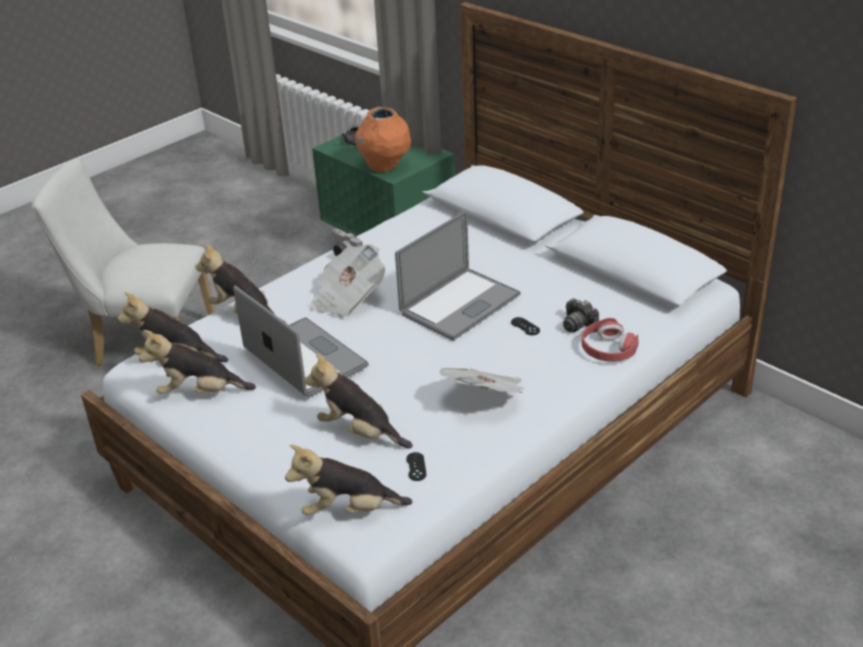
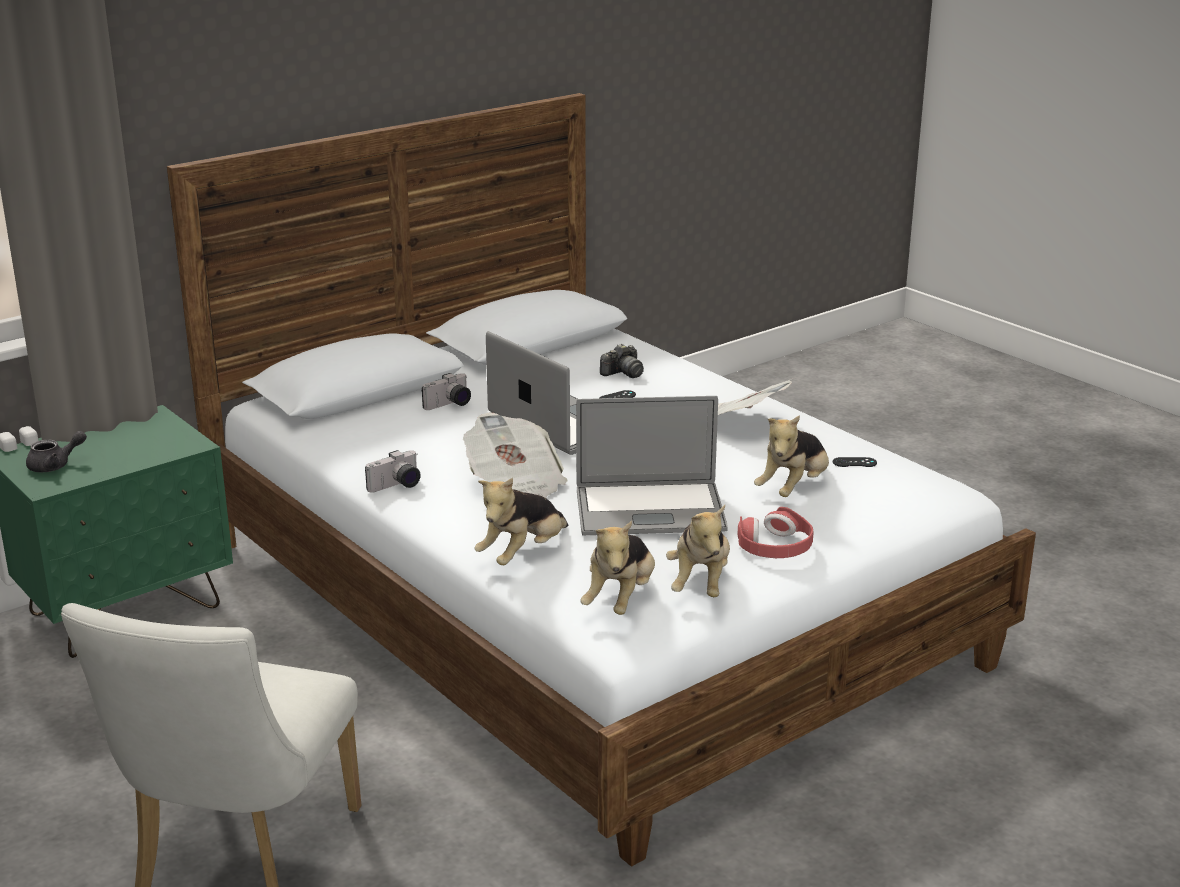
camera: 85 degrees left, 10 degrees down
laptop [233,285,369,398] -> laptop turned 150 degrees counterclockwise [576,396,728,535]
plush toy [285,445,412,515] -> none
orange vase [355,107,411,172] -> none
red headphones [582,318,639,362] -> red headphones moved to [738,507,814,558]
none -> camera [422,373,471,410]

